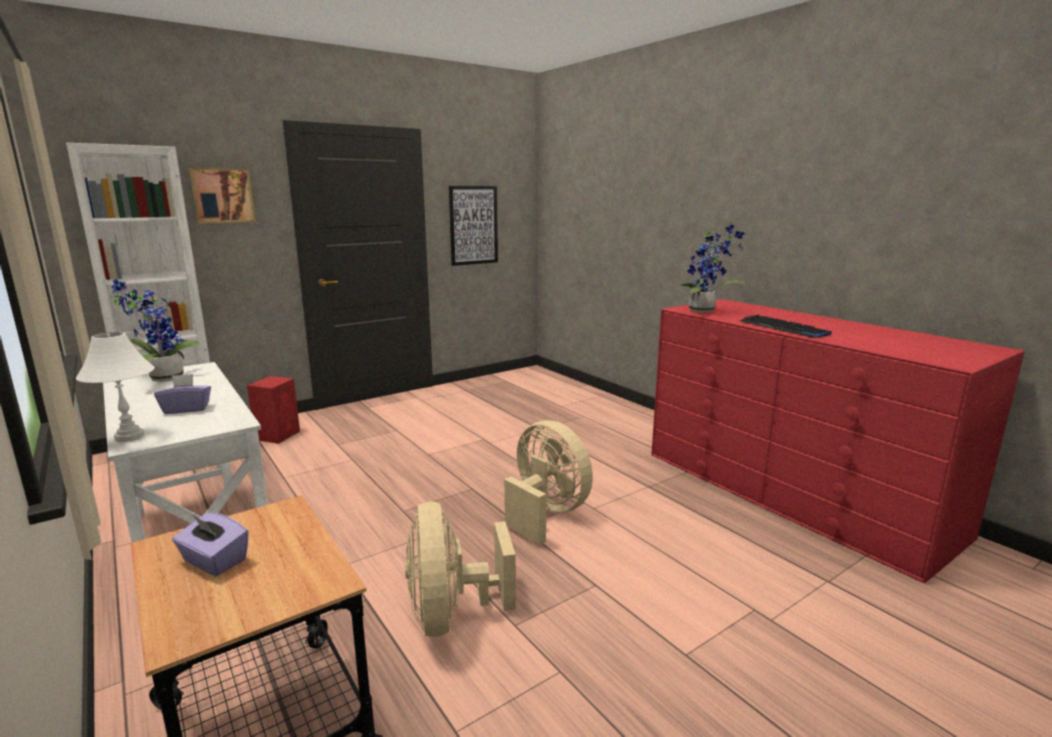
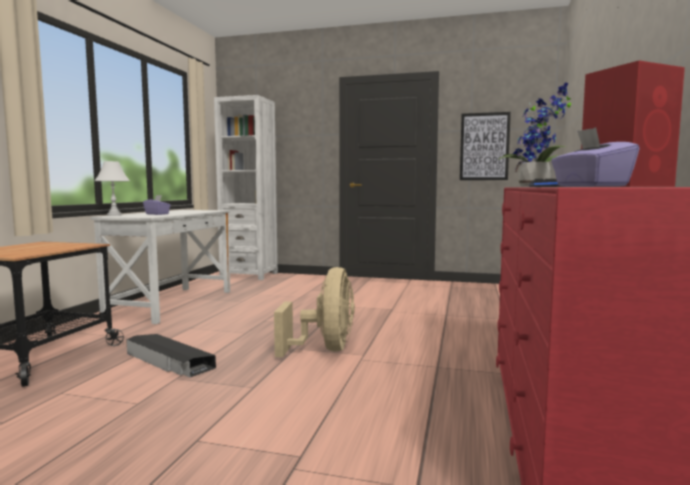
camera: 50 degrees right, 10 degrees down
potted plant [112,279,200,382] -> none
purple tissue box [172,513,249,576] -> purple tissue box moved to [551,127,640,187]
picture [189,167,256,223] -> none
red speaker [247,376,300,444] -> red speaker moved to [581,61,685,187]
beige fan [405,502,516,637] -> black storage box [126,334,216,377]

